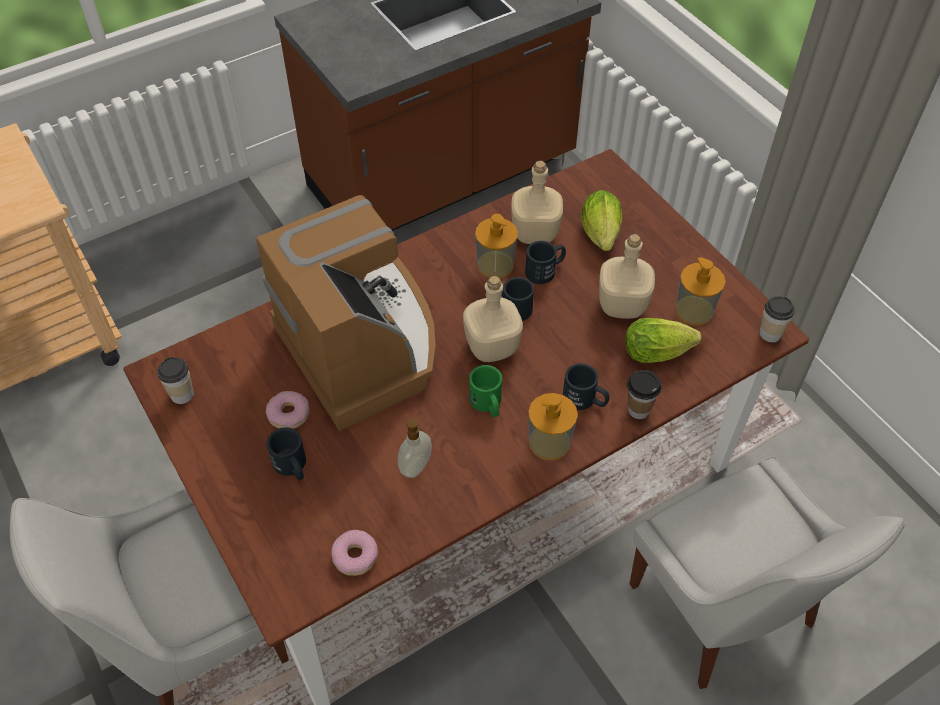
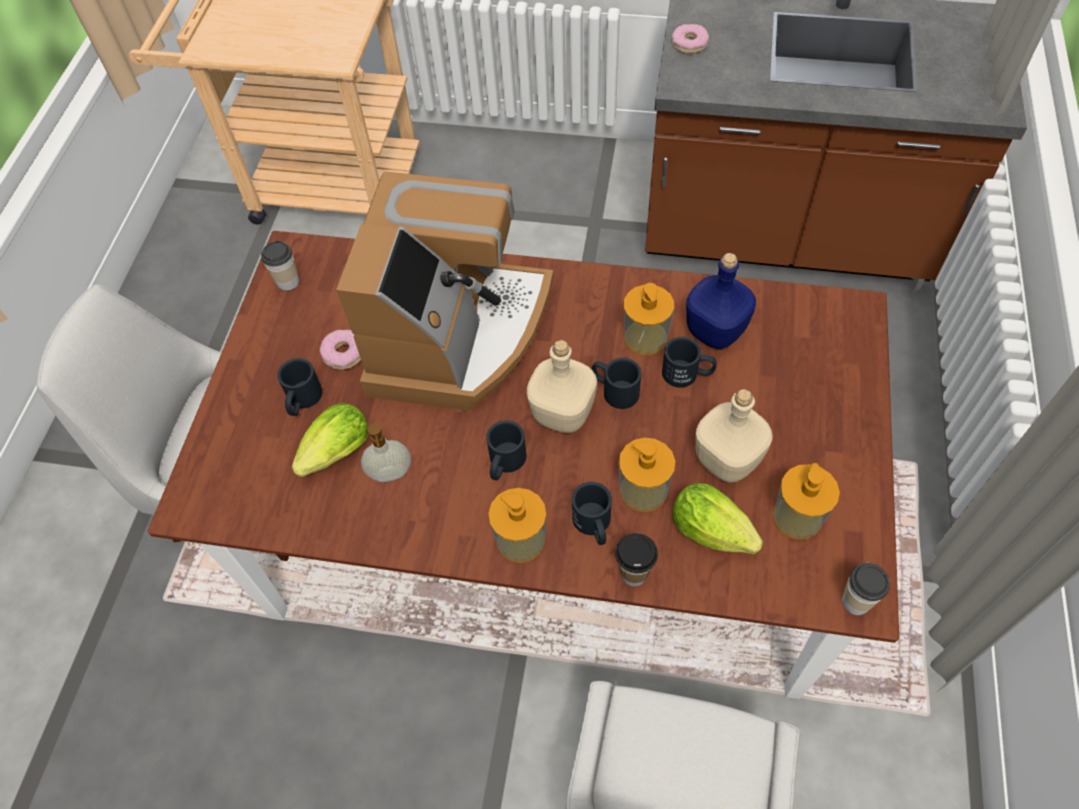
camera: 45 degrees right, 5 degrees up
donut [331,530,378,576] -> donut moved to [672,24,709,54]
green mug [469,365,502,417] -> black mug [486,420,526,480]
beige bottle [511,161,563,244] -> blue bottle [686,253,756,349]
lettuce [581,190,622,251] -> lettuce moved to [292,403,368,477]
none -> soap dispenser [619,438,675,512]

